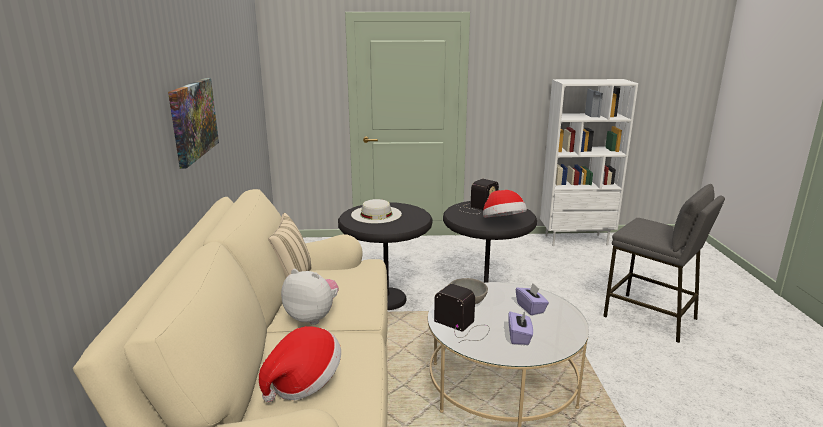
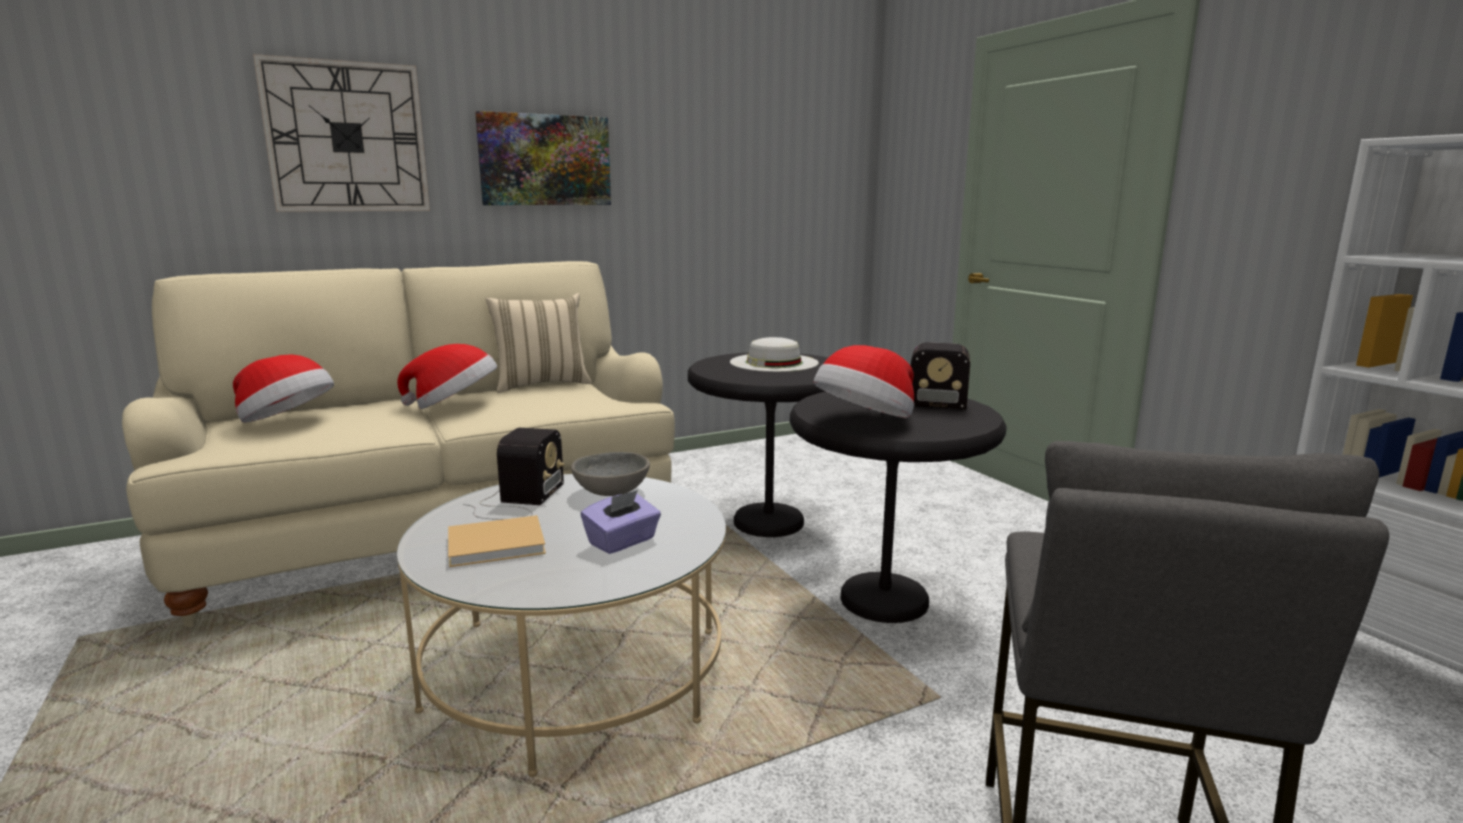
camera: 65 degrees right, 5 degrees down
plush toy [281,269,339,325] -> hat [397,344,497,409]
purple tissue box [508,311,533,345] -> beige book [448,515,546,567]
none -> wall clock [253,54,430,212]

